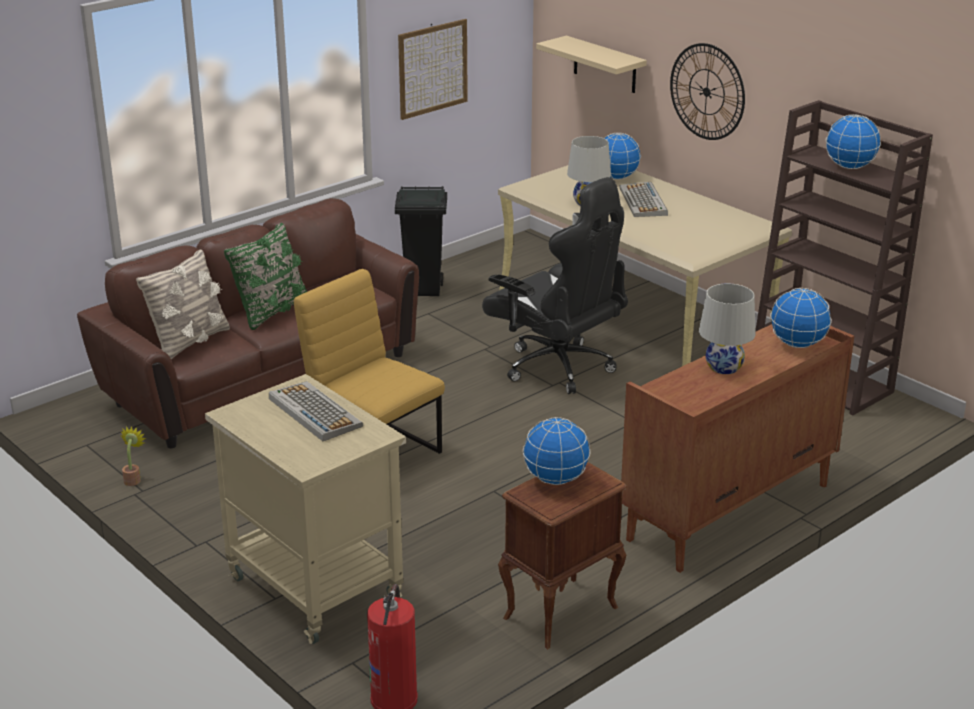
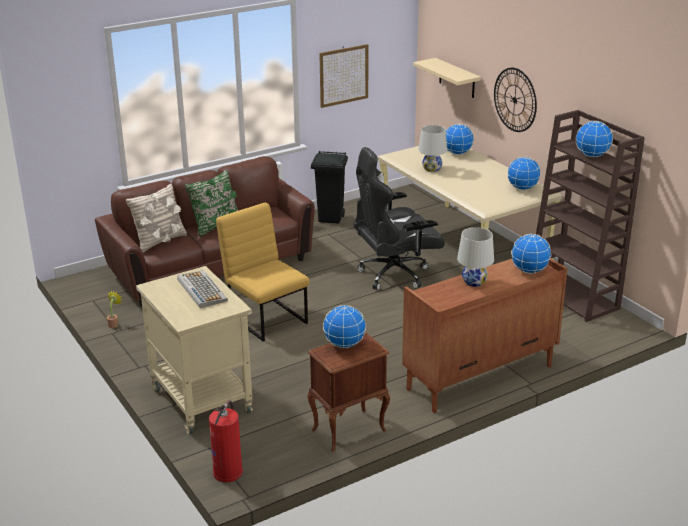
camera: 10 degrees right, 0 degrees up
black office chair [482,177,628,394] -> black office chair turned 105 degrees clockwise [354,147,445,290]
keyboard [619,182,668,217] -> none
none -> globe [507,157,541,190]

